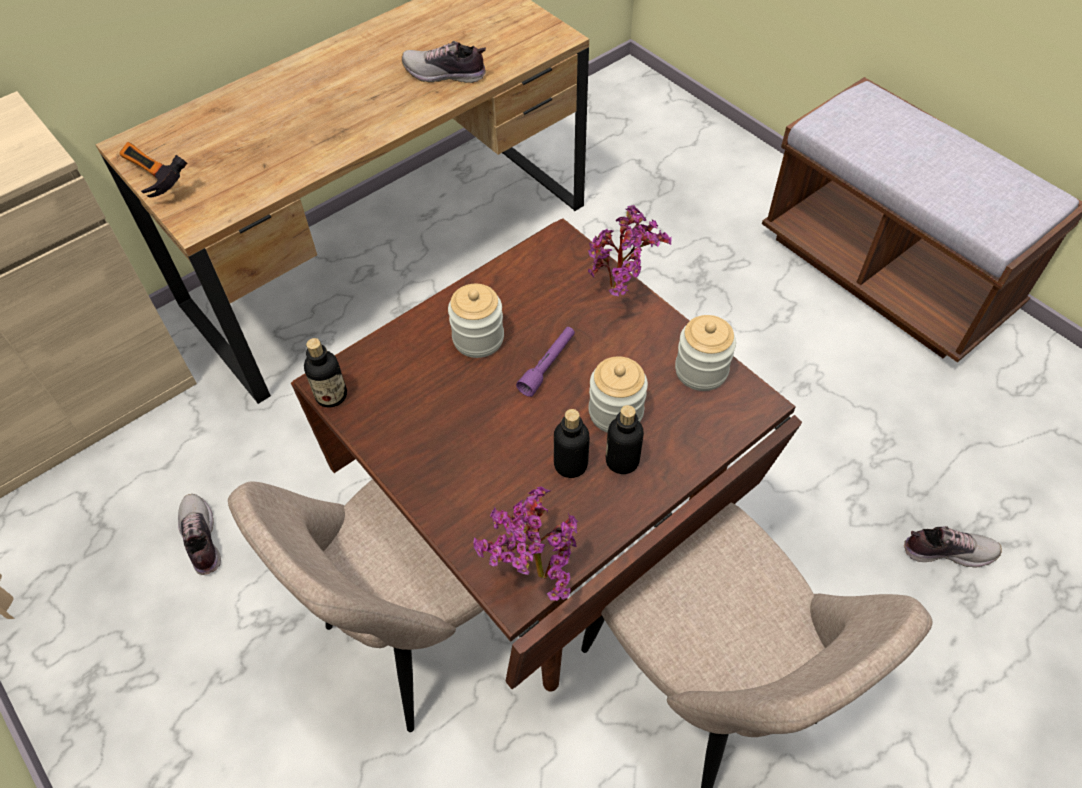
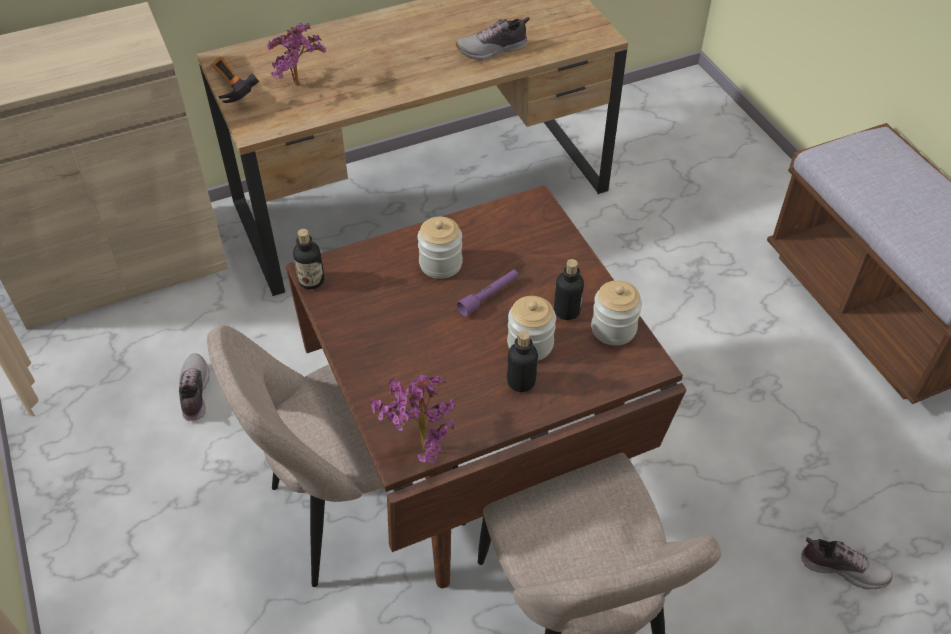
camera: 15 degrees right, 5 degrees down
shoe [402,41,486,83] -> shoe turned 45 degrees counterclockwise [456,17,530,61]
bottle [554,409,590,478] -> bottle moved to [554,259,584,320]
potted plant [588,205,671,296] -> potted plant moved to [267,23,326,86]

